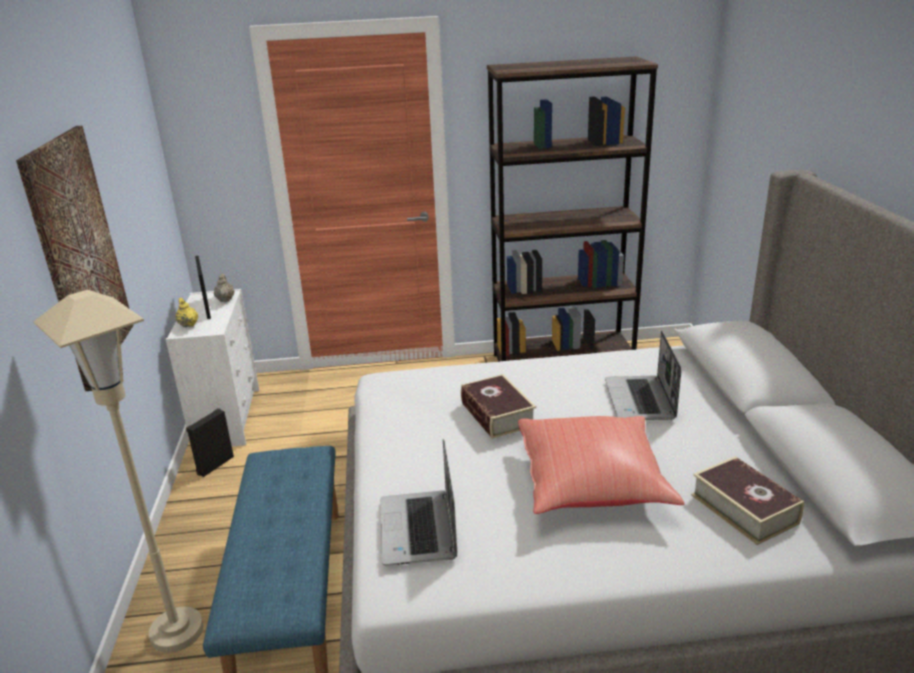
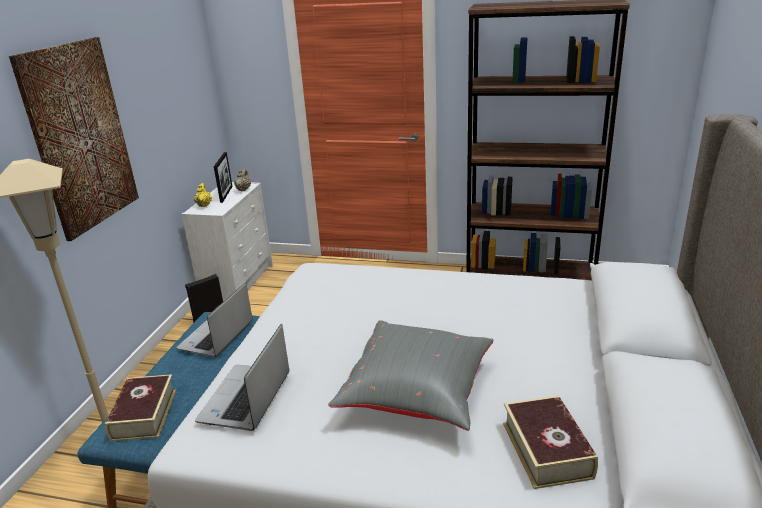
camera: 20 degrees right, 0 degrees up
book [461,374,536,439] -> book moved to [105,374,176,441]
red pillow [518,416,685,514] -> grey pillow [328,320,493,431]
laptop [605,331,681,420] -> laptop moved to [176,283,253,357]

